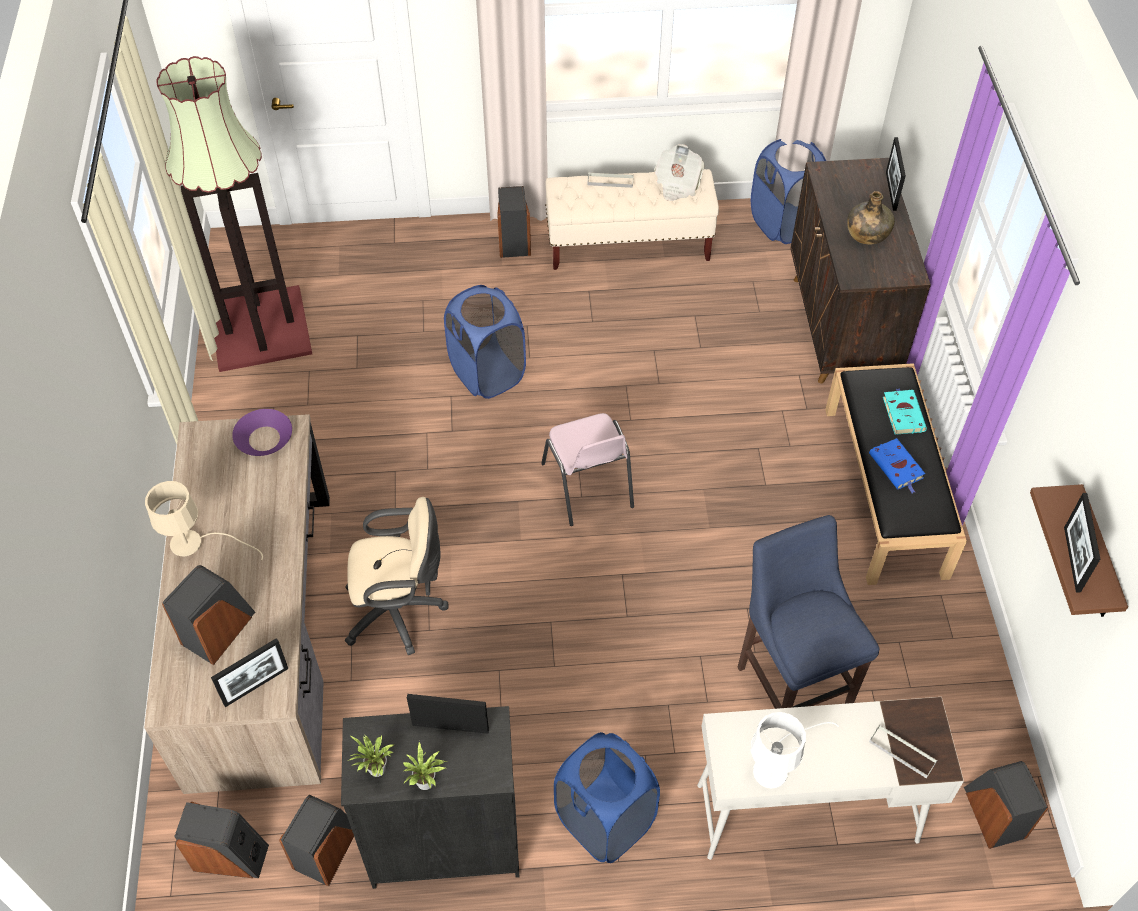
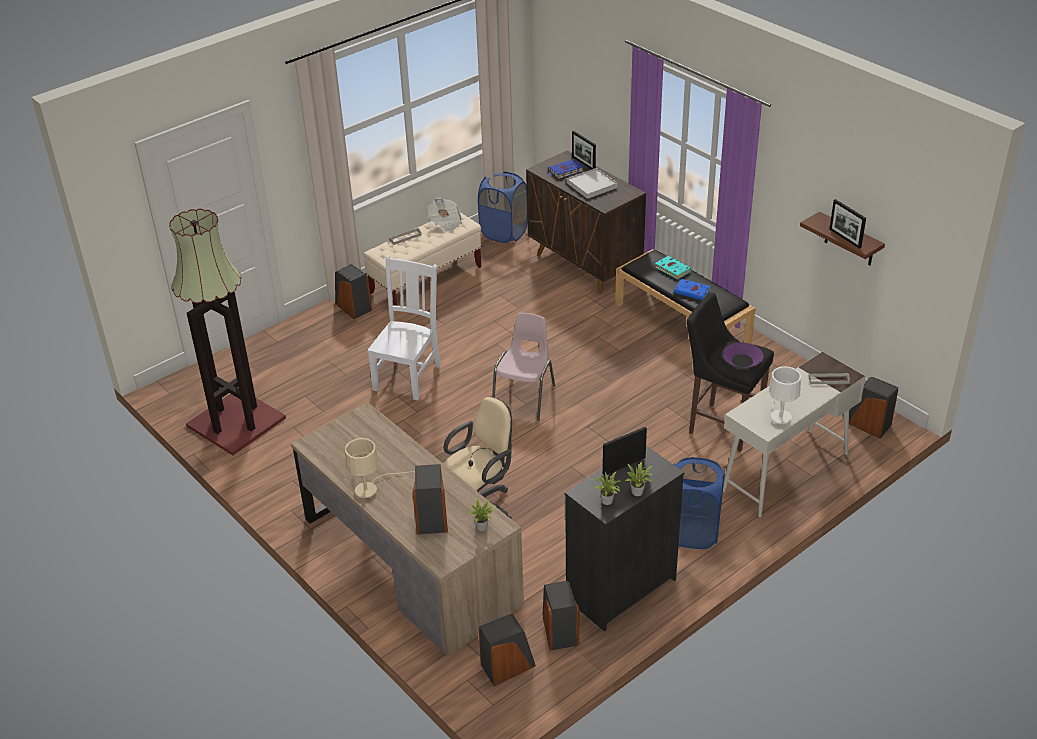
camera: 35 degrees left, 15 degrees down
picture frame [211,638,289,707] -> potted plant [469,497,495,531]
purple bowl [232,409,292,456] -> purple bowl moved to [723,343,763,367]
blue laundry basket [444,285,526,399] -> white chair [368,255,441,400]
pink chair [541,413,634,526] -> pink chair turned 105 degrees counterclockwise [492,313,555,421]
blue stool [737,515,879,709] -> black stool [687,293,774,452]
green bottle [847,191,895,245] -> white tray [567,168,617,199]
none -> blue book [547,159,583,179]

